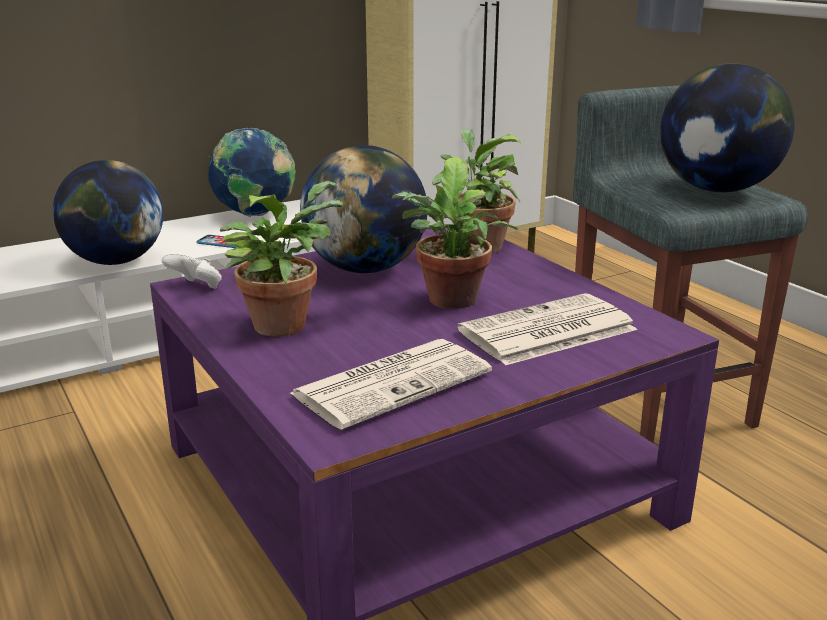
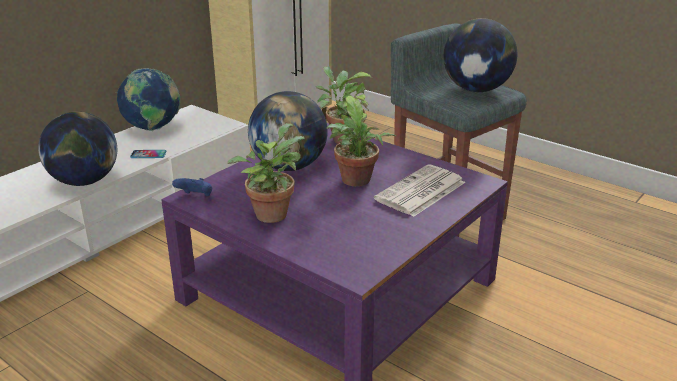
camera: 20 degrees left, 5 degrees up
white game controller [162,254,222,289] -> blue game controller [172,178,212,196]
newspaper [290,339,492,430] -> none

